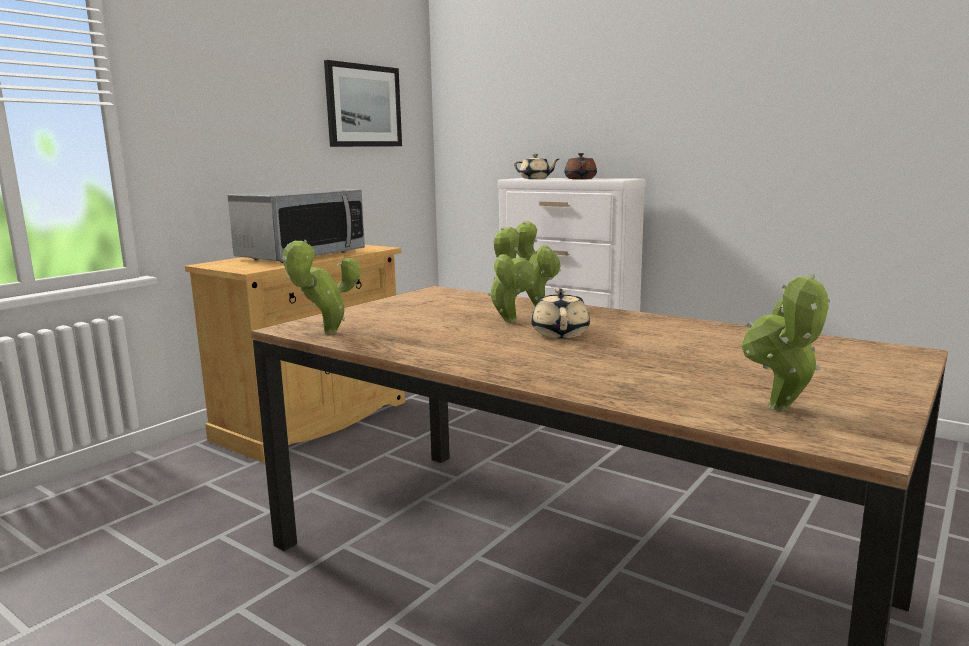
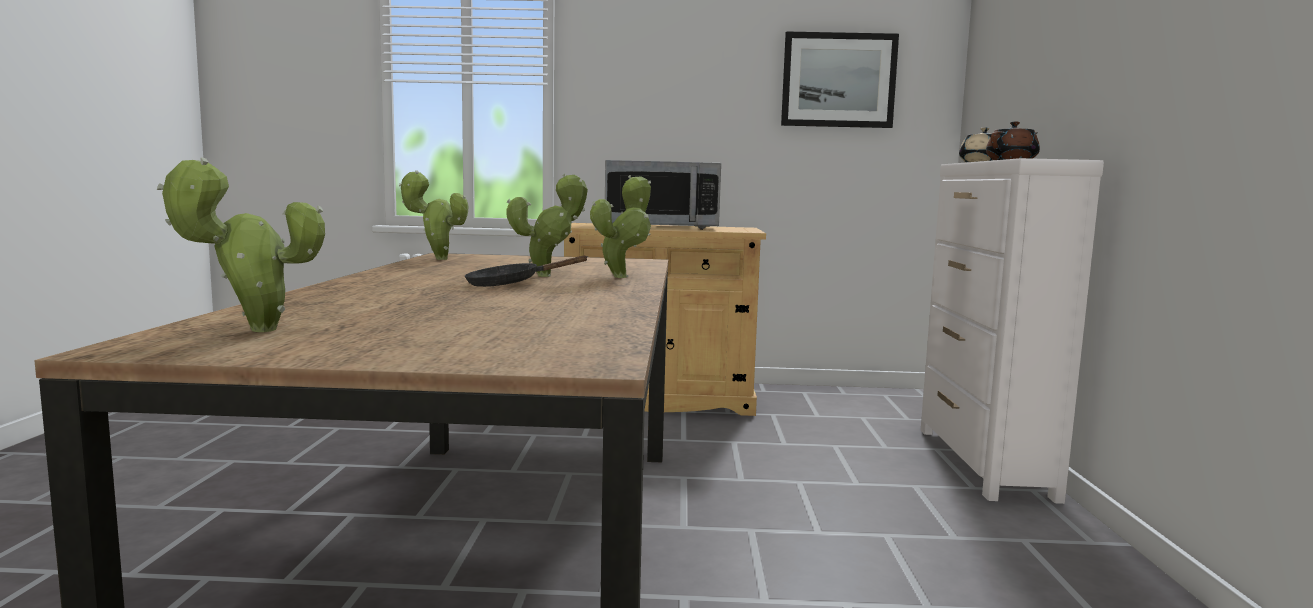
camera: 55 degrees right, 5 degrees down
beige teapot [531,289,590,338] -> black frying pan [465,256,588,287]

